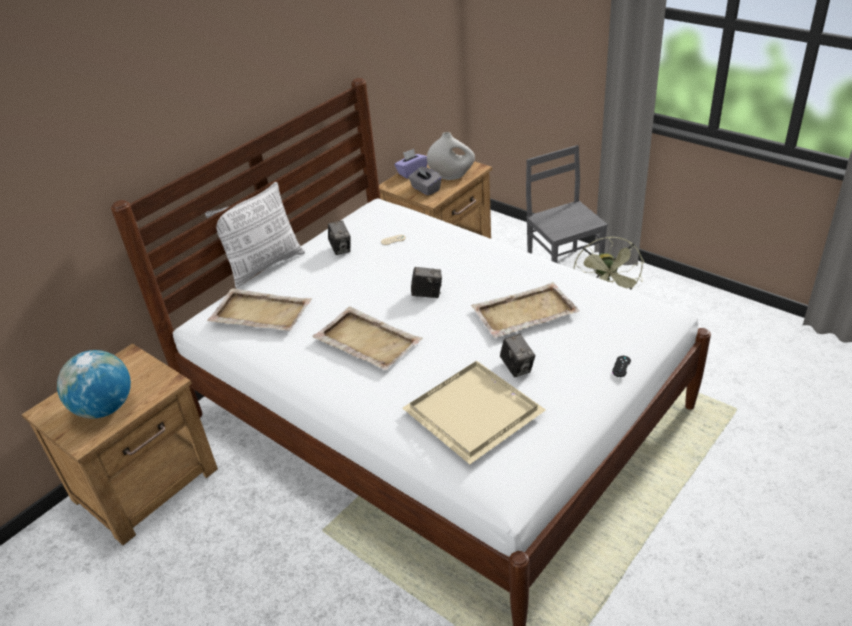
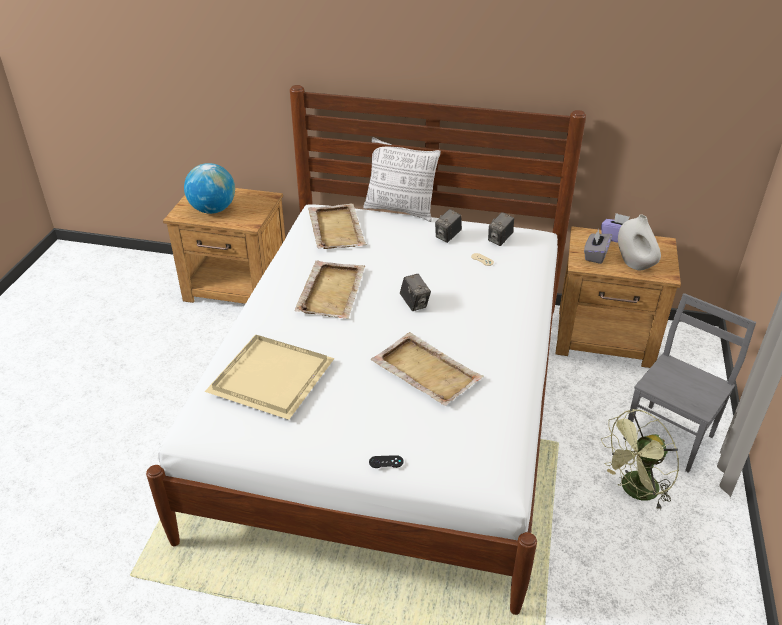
camera: 60 degrees right, 0 degrees up
camera [500,334,535,377] -> camera moved to [488,212,514,246]

